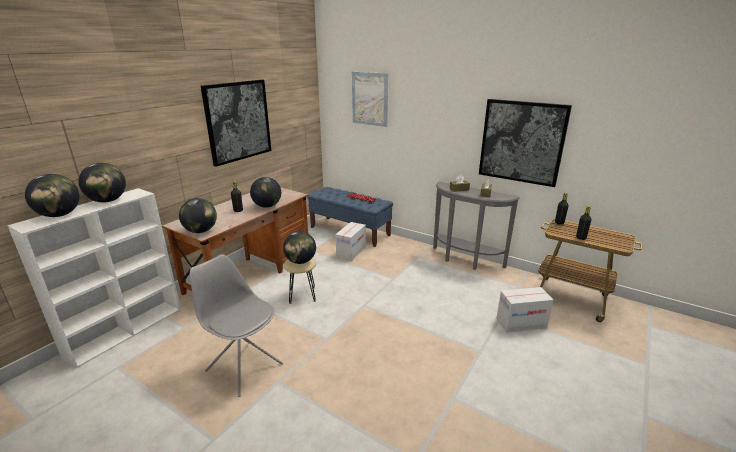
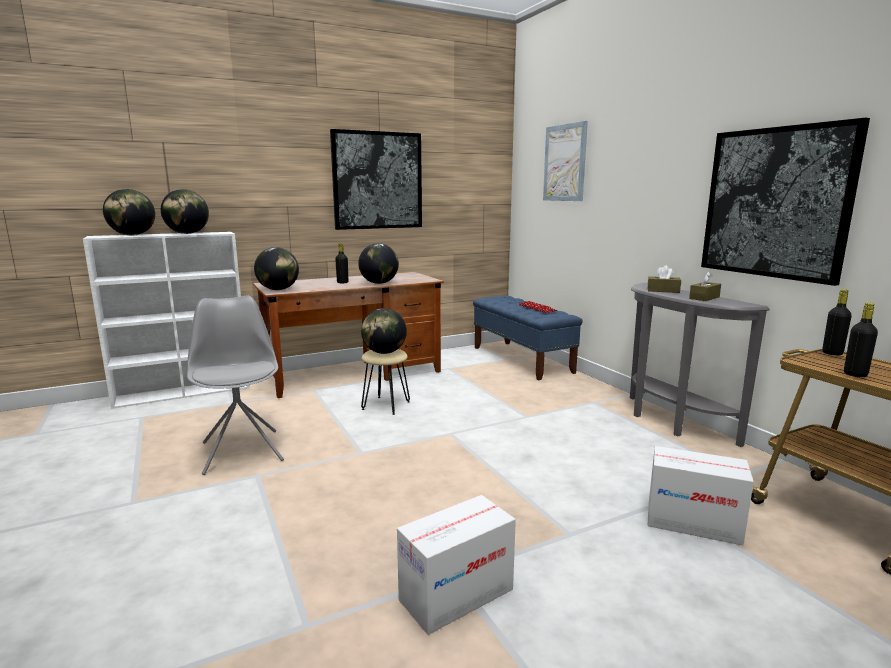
camera: 30 degrees right, 10 degrees down
cardboard box [335,222,366,261] -> cardboard box moved to [397,495,516,635]

